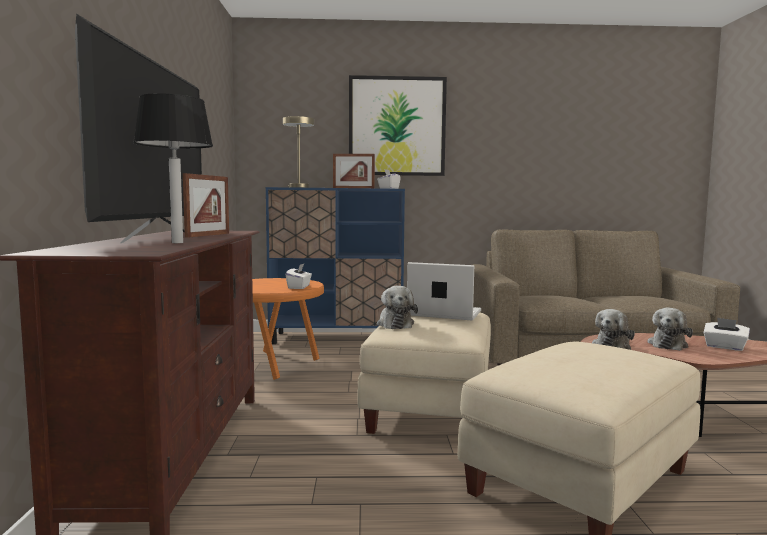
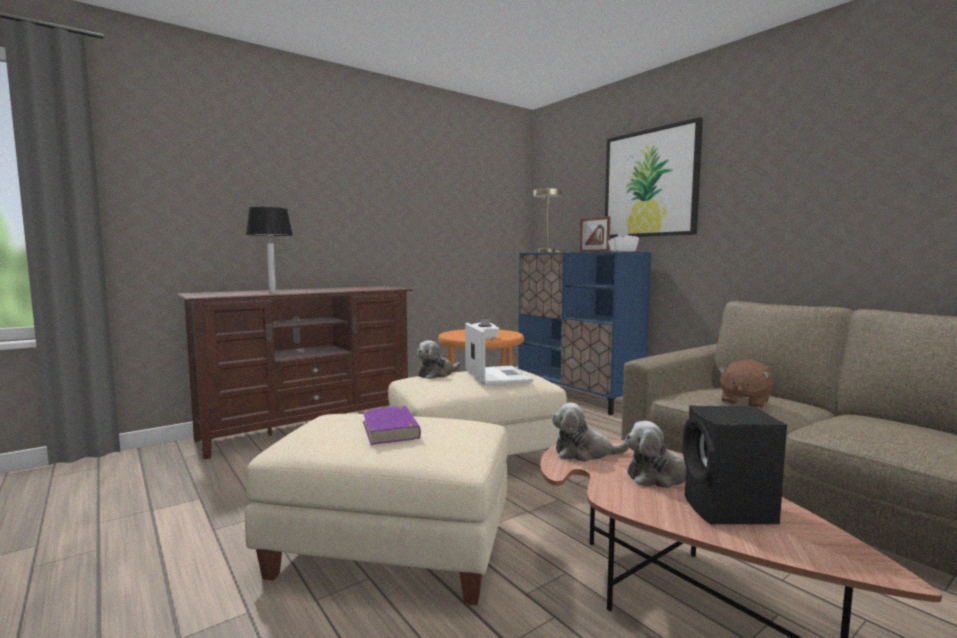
camera: 55 degrees right, 0 degrees up
television [75,13,202,244] -> none
picture frame [183,173,229,238] -> none
white tissue box [703,318,750,351] -> black speaker [682,405,787,525]
none -> purple book [362,406,421,445]
none -> brown plush toy [718,360,773,408]

